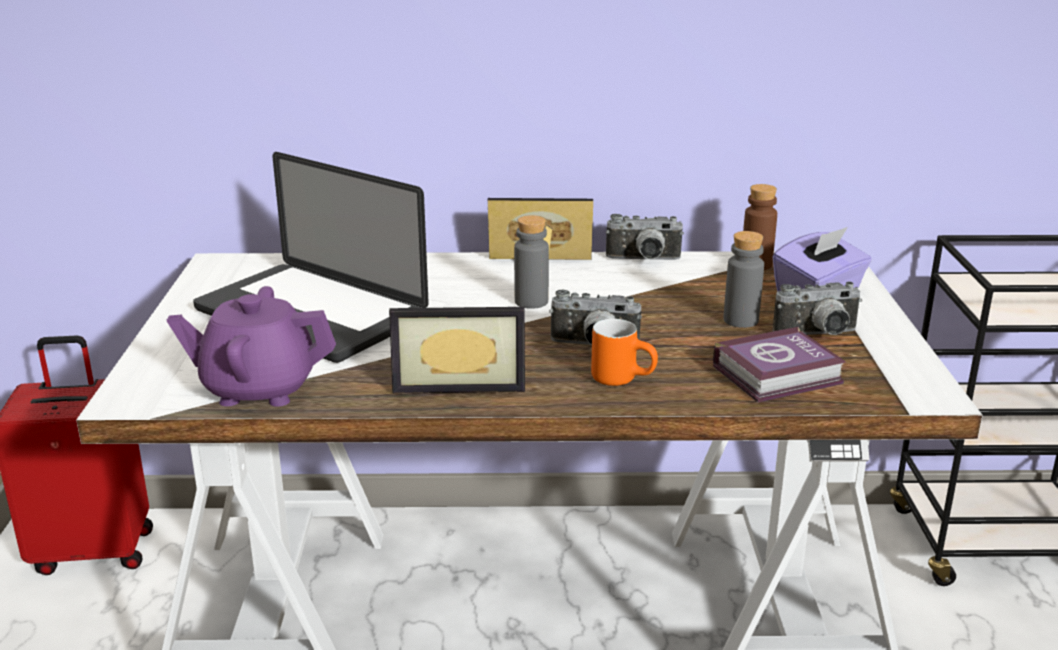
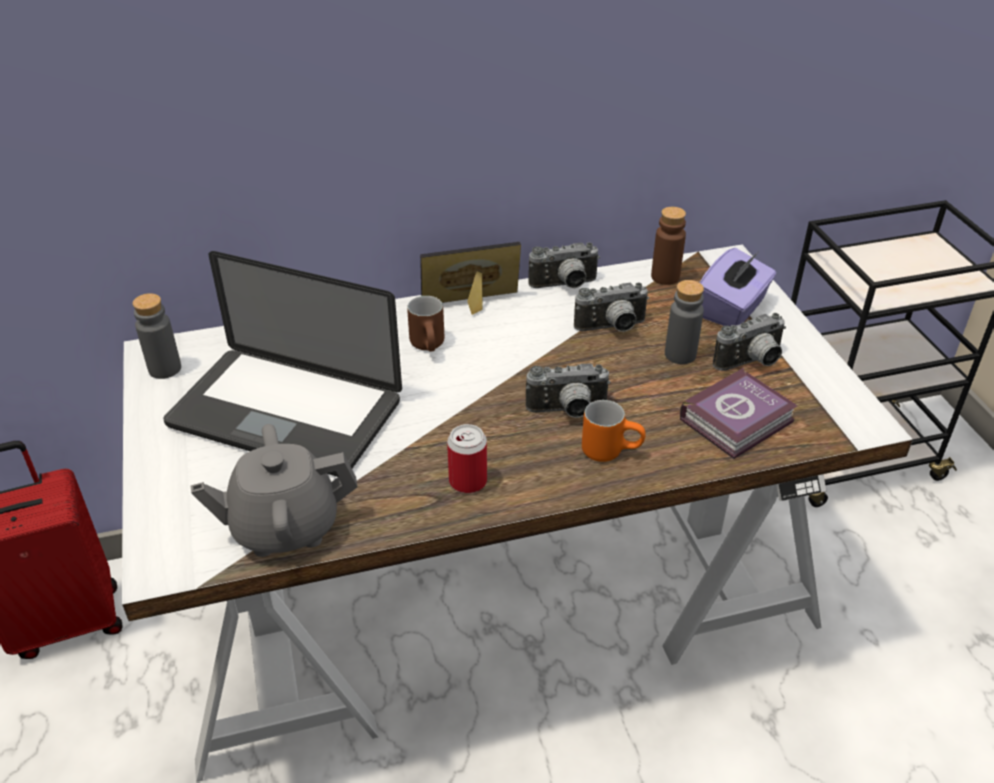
camera: 15 degrees left, 15 degrees up
purple teapot [167,286,336,407] -> grey teapot [191,424,357,557]
picture frame [389,307,525,393] -> can [447,424,487,493]
grey bottle [514,215,549,309] -> grey bottle moved to [132,293,181,379]
none -> brown mug [407,296,444,352]
none -> camera [574,282,650,332]

